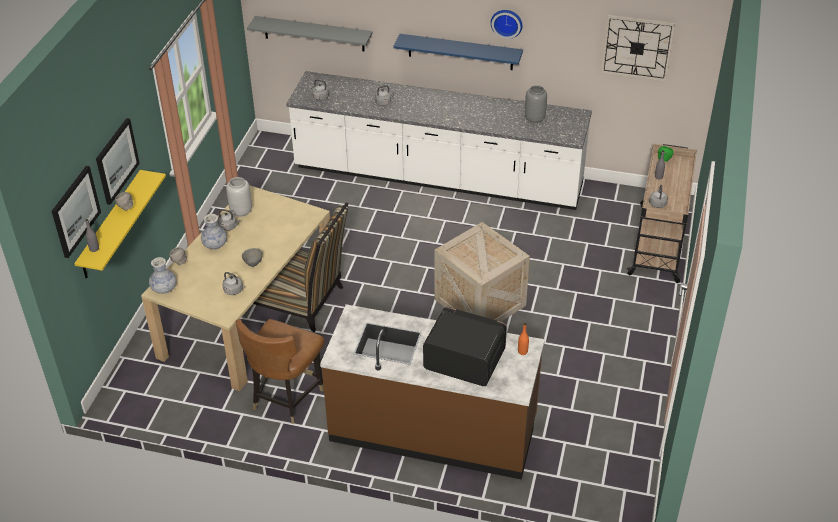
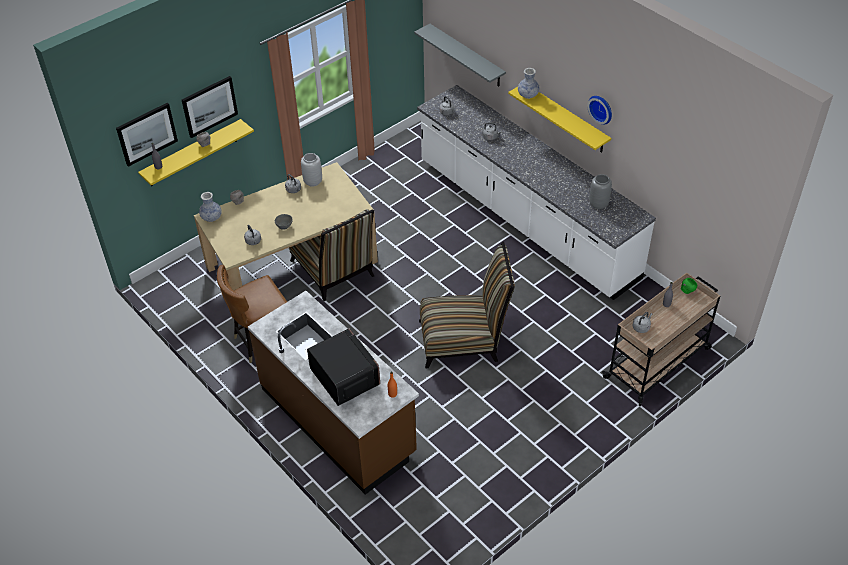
camera: 35 degrees right, 5 degrees up
vase [201,214,227,249] -> vase moved to [518,68,540,99]
blue shelf [393,34,523,70] -> yellow shelf [508,87,611,153]
crate [435,222,530,322] -> chair [419,242,515,368]
wall clock [601,15,675,82] -> none

